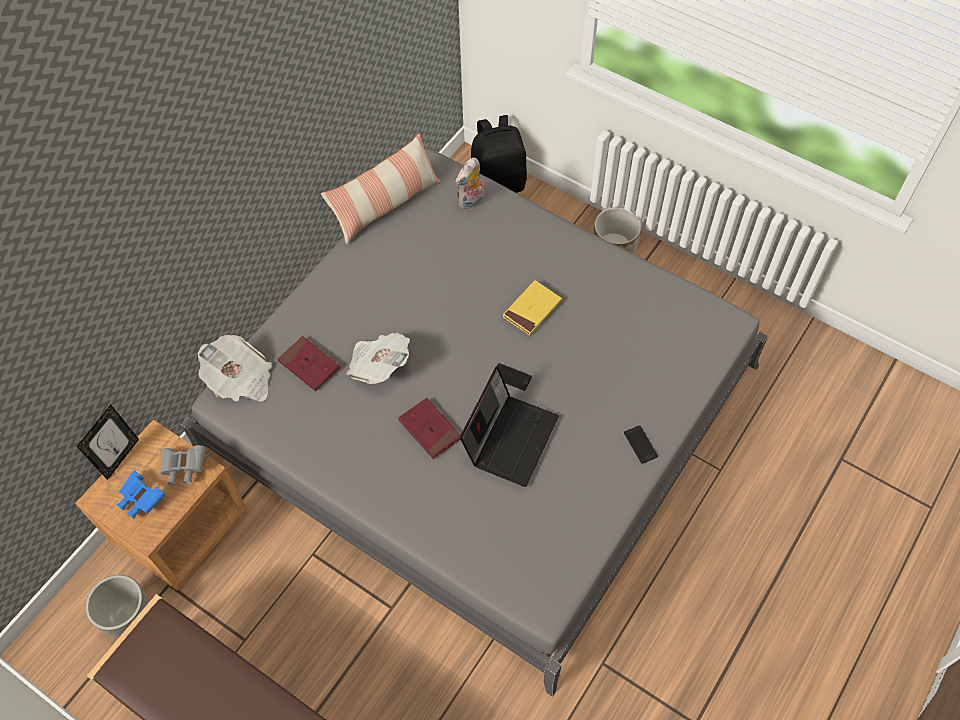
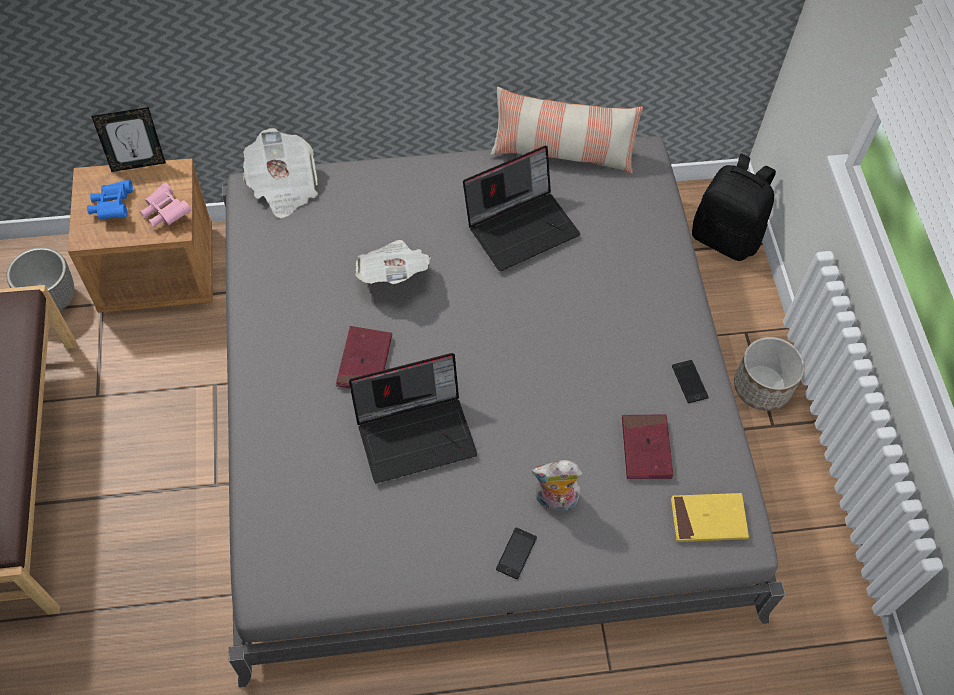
camera: 45 degrees right, 0 degrees up
grey binoculars [160,445,206,485] -> pink binoculars [140,183,191,228]
red book [277,336,340,391] -> red book moved to [622,414,673,479]
plush toy [455,157,484,210] -> plush toy moved to [532,460,582,511]
phone [497,363,532,391] -> phone moved to [672,360,708,403]
yellow book [503,280,562,336] -> yellow book moved to [671,493,749,542]
none -> laptop [463,146,580,271]

